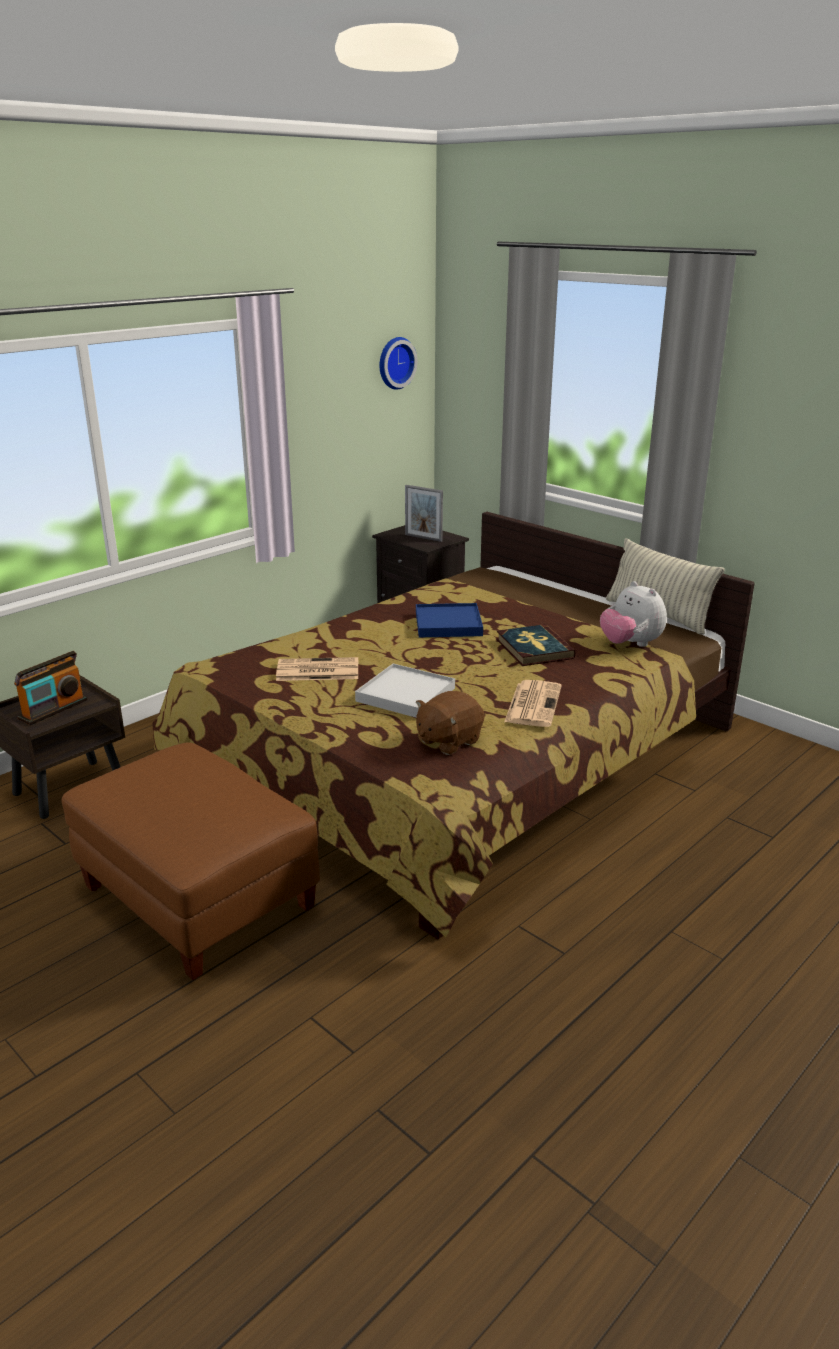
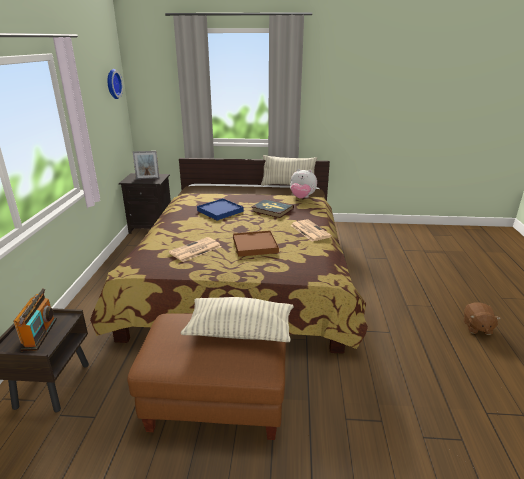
camera: 40 degrees left, 0 degrees up
white tray [355,664,455,718] -> brown tray [233,230,279,257]
brown plush toy [416,691,484,755] -> brown plush toy moved to [464,302,501,335]
none -> pillow [181,297,294,342]

